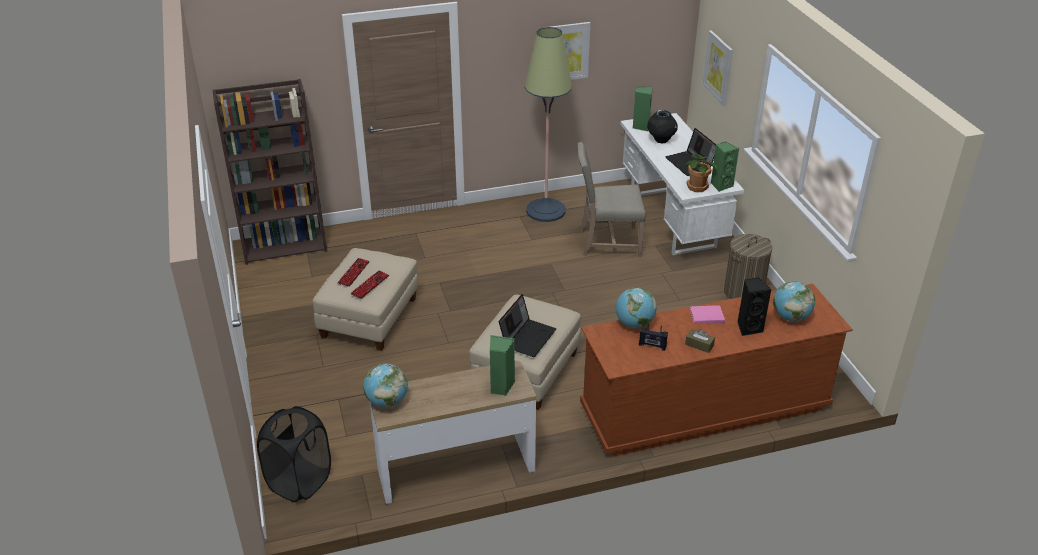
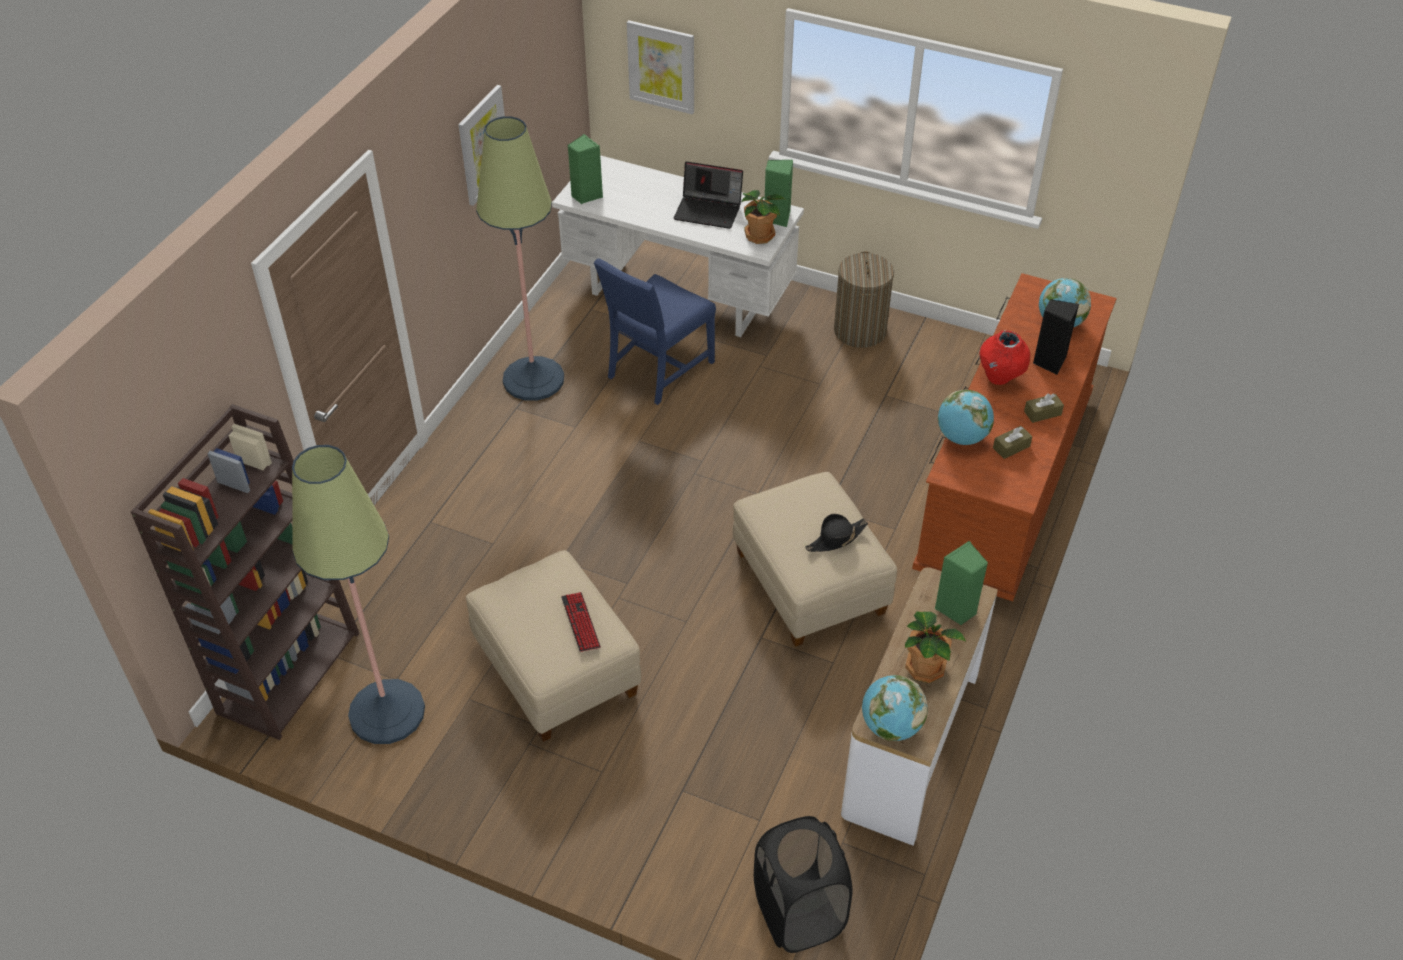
camera: 50 degrees left, 10 degrees up
keyboard [338,258,370,287] -> none
laptop [499,294,556,357] -> black hat [805,514,868,552]
beige chair [577,142,646,257] -> blue chair [594,258,716,405]
radio [639,322,668,351] -> brown tissue box [993,426,1032,459]
black vase [647,110,678,143] -> none
pink book [690,305,725,324] -> red vase [979,330,1030,385]
none -> floor lamp [292,445,425,744]
none -> potted plant [905,611,966,683]

